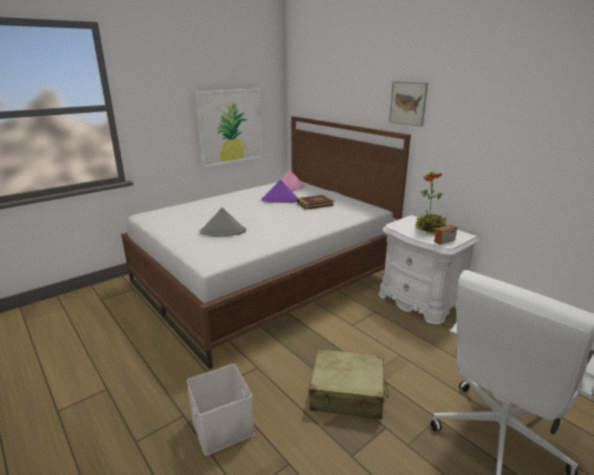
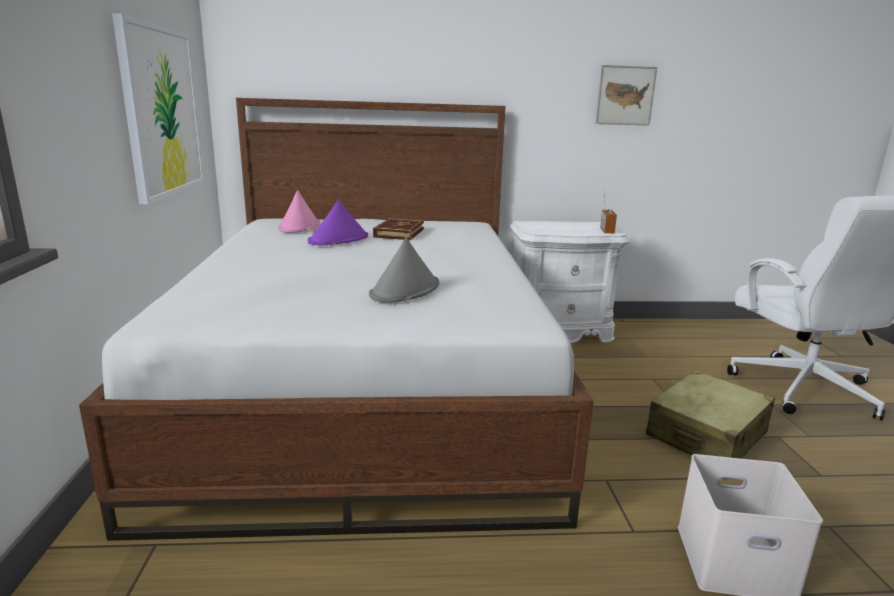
camera: 55 degrees left, 5 degrees down
picture [389,81,428,127] -> picture moved to [595,65,657,126]
potted plant [415,172,447,234] -> none

